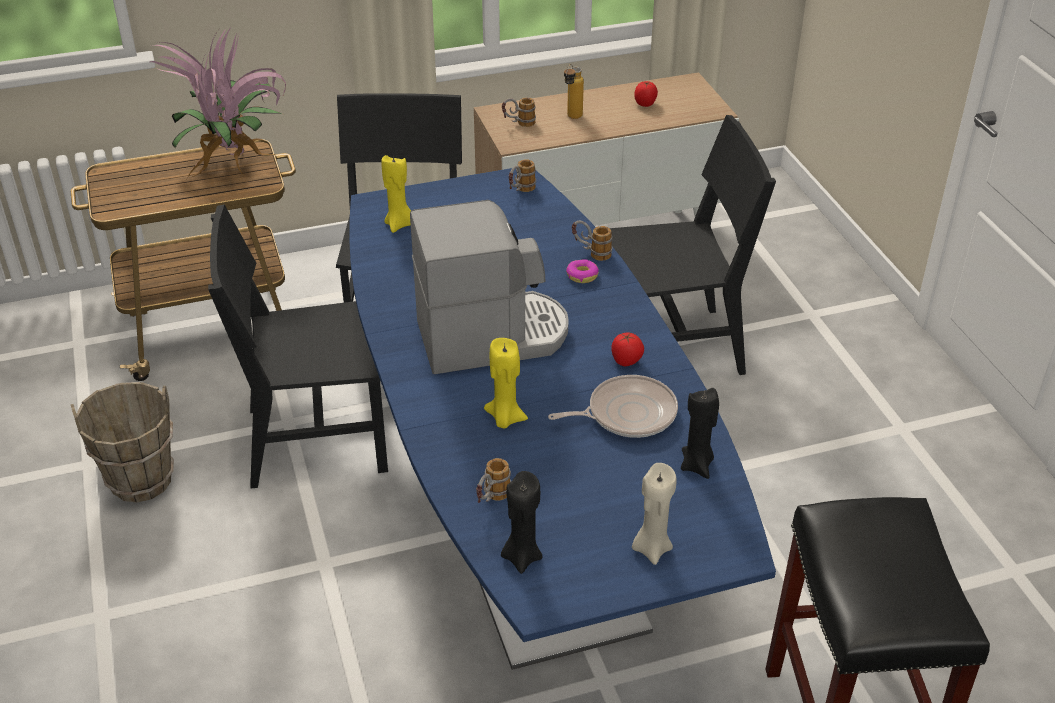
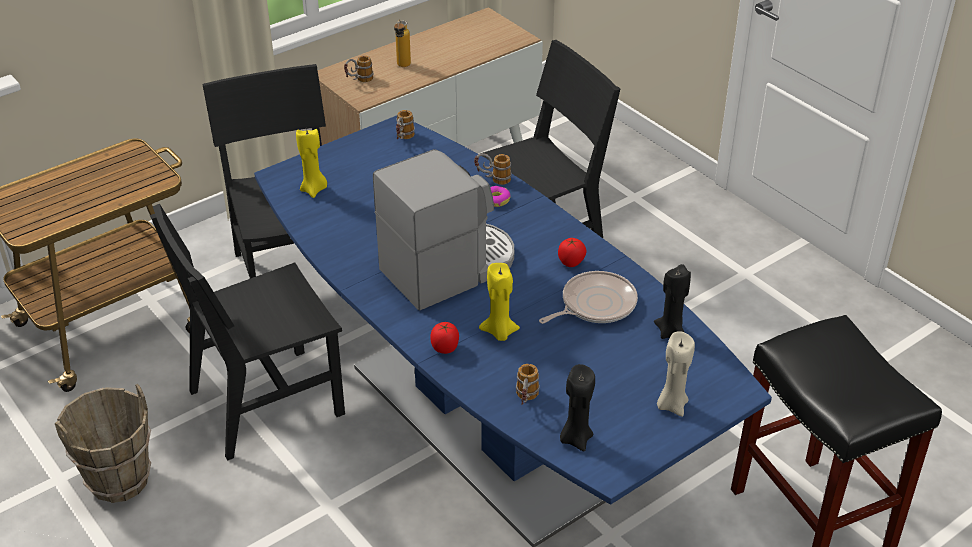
camera: 20 degrees left, 0 degrees up
potted plant [150,26,286,181] -> none
tomato [634,81,658,107] -> tomato moved to [430,322,459,354]

